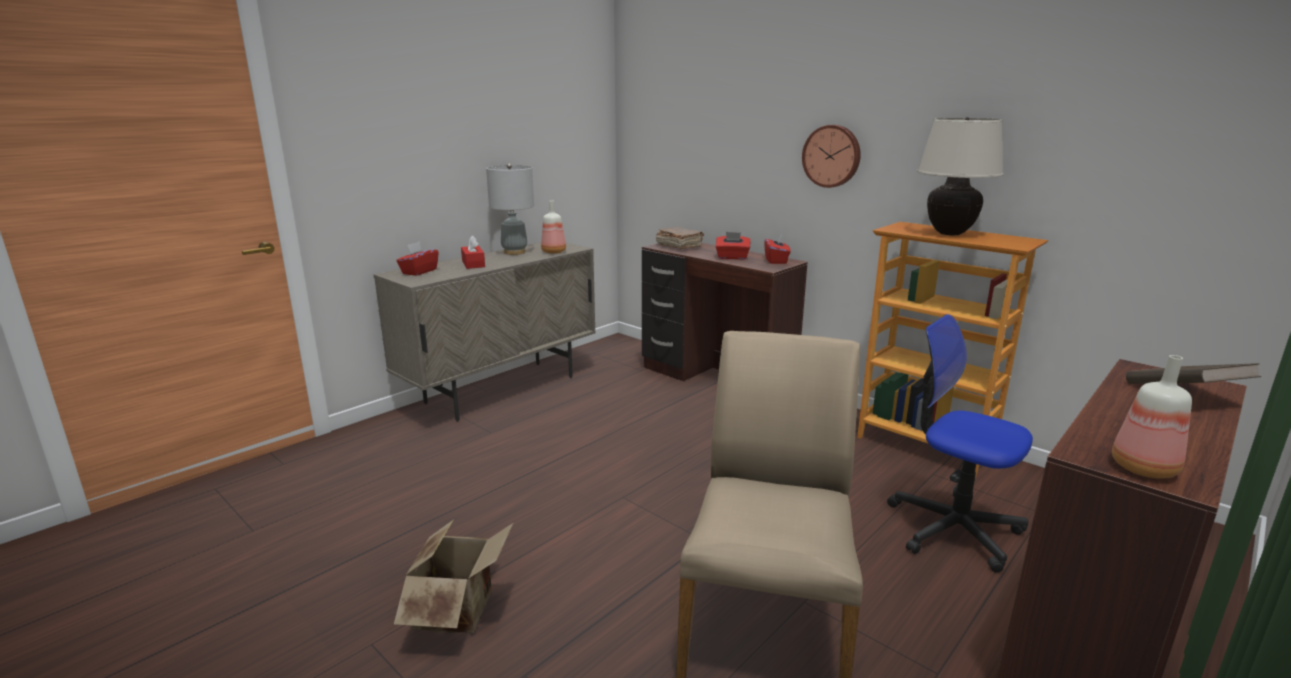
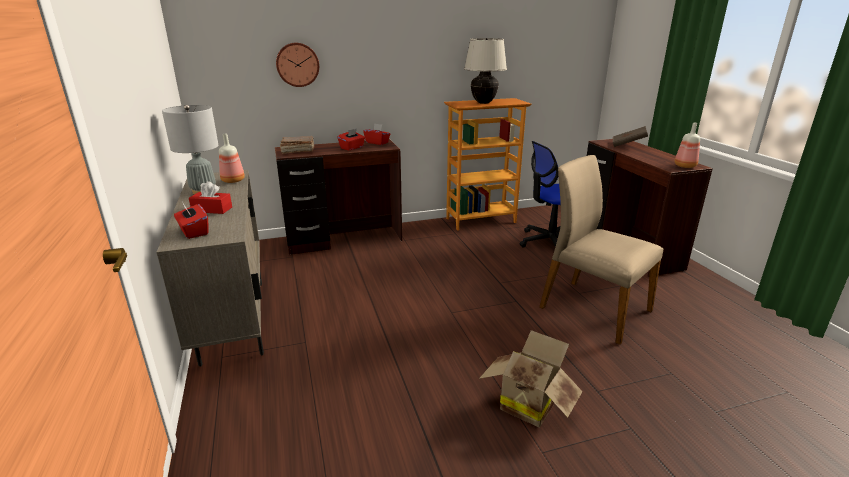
camera: 60 degrees left, 5 degrees up
wall clock [802,125,861,188] -> wall clock moved to [276,43,319,87]

